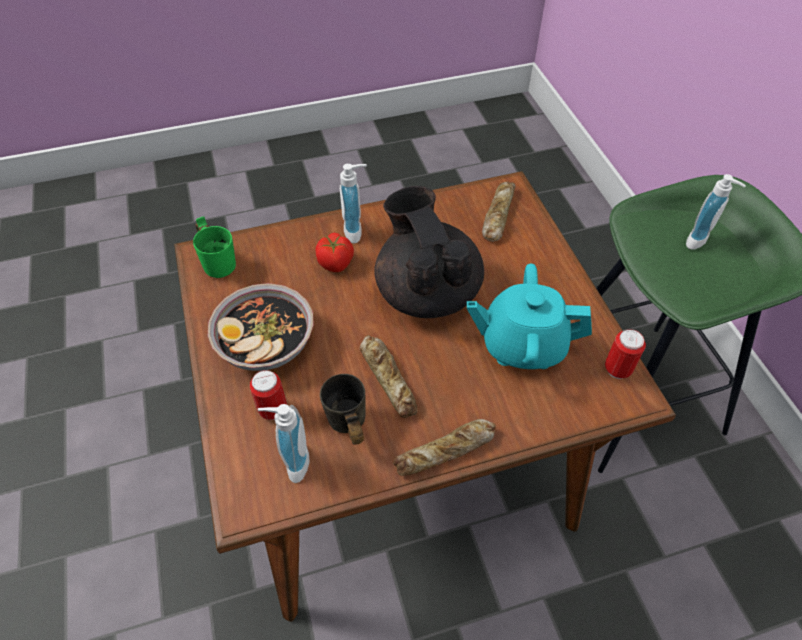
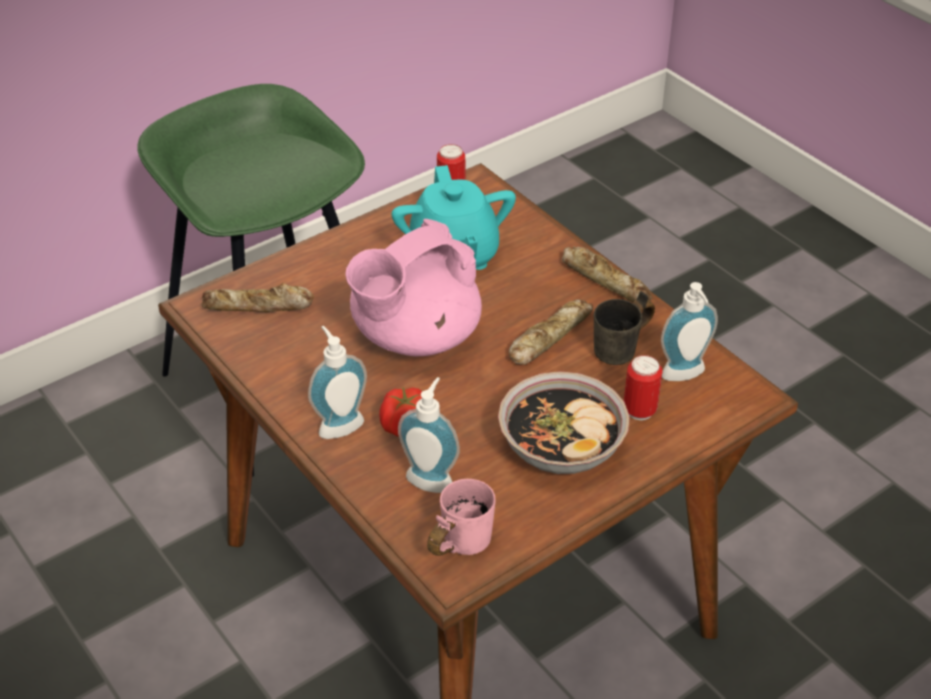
camera: 110 degrees left, 10 degrees down
green mug [193,216,236,278] -> pink mug [427,479,495,556]
black teapot [374,186,484,318] -> pink teapot [345,219,482,356]
soap dispenser [686,174,746,250] -> soap dispenser moved to [398,377,460,493]

